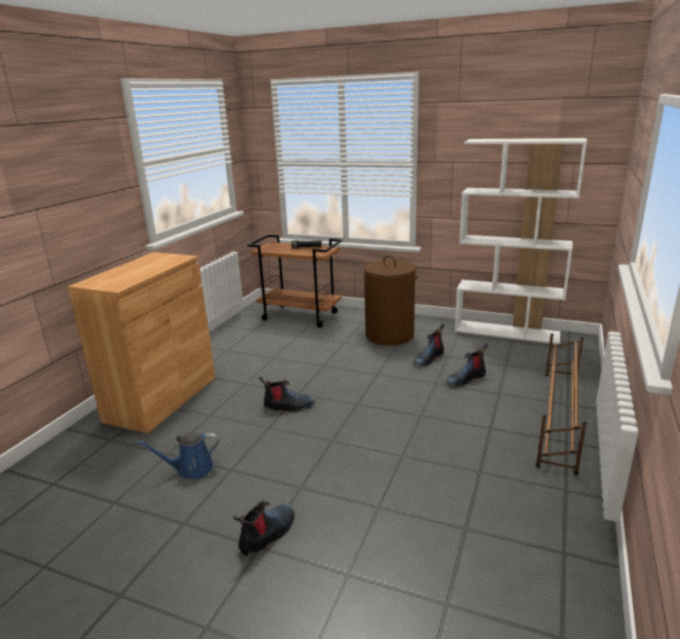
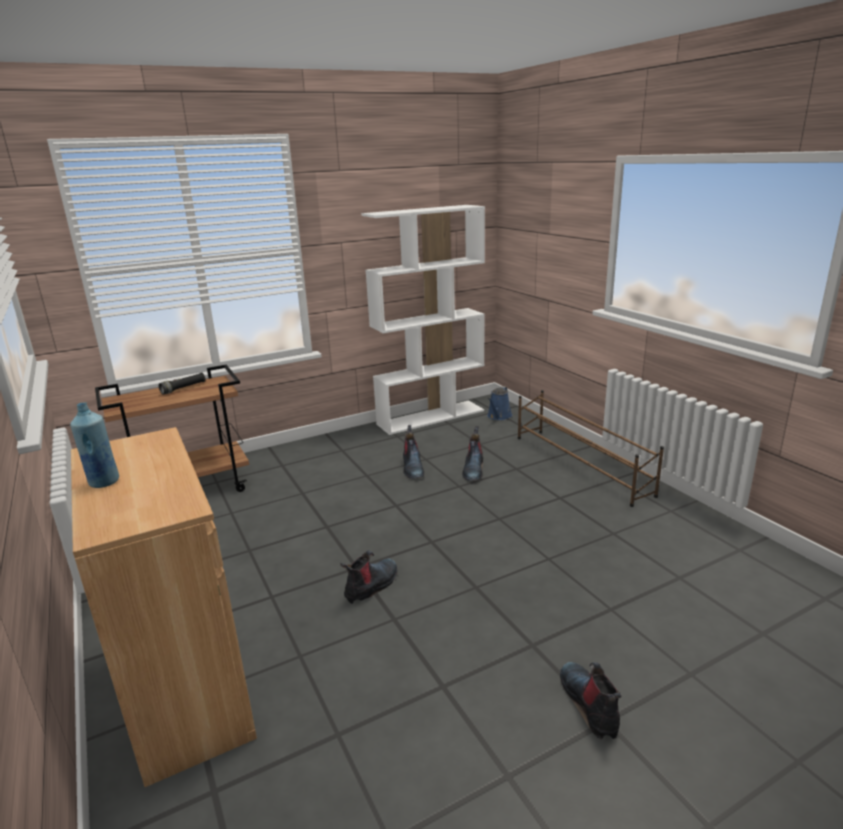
camera: 50 degrees left, 0 degrees up
blue watering can [137,432,219,479] -> blue watering can moved to [487,386,512,420]
brown laundry basket [364,255,418,346] -> none
none -> blue bottle [70,402,119,488]

